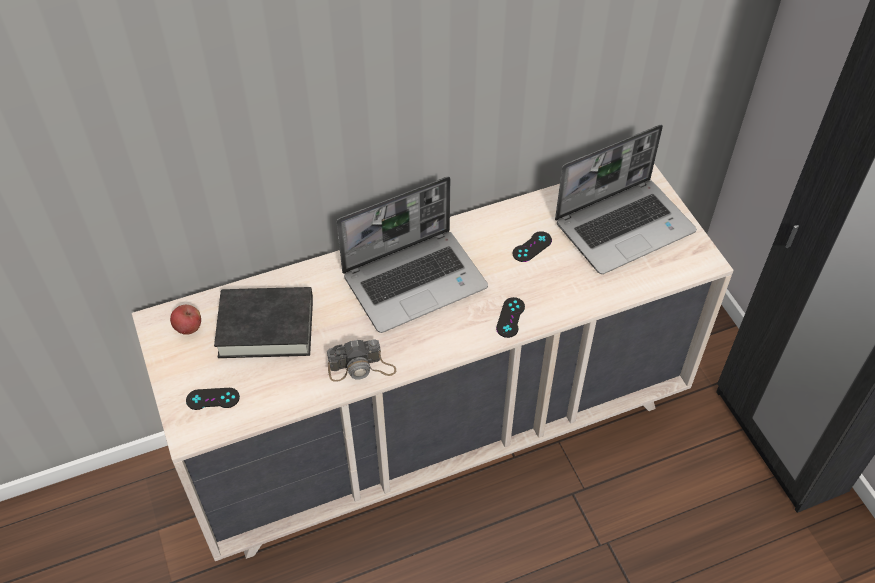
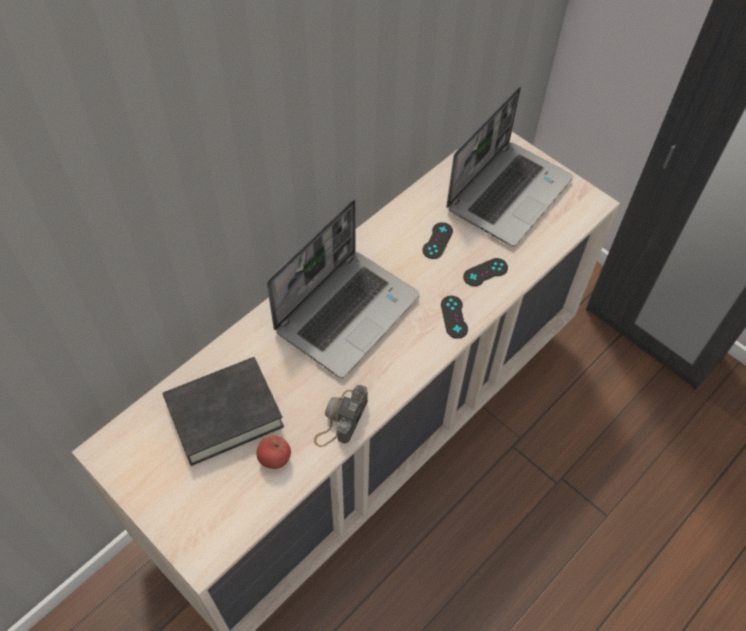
camera: 25 degrees left, 5 degrees up
apple [170,305,201,335] -> apple moved to [256,435,291,469]
black game controller [186,388,240,410] -> black game controller moved to [463,258,508,286]
camera [327,339,396,382] -> camera turned 150 degrees clockwise [314,385,368,447]

